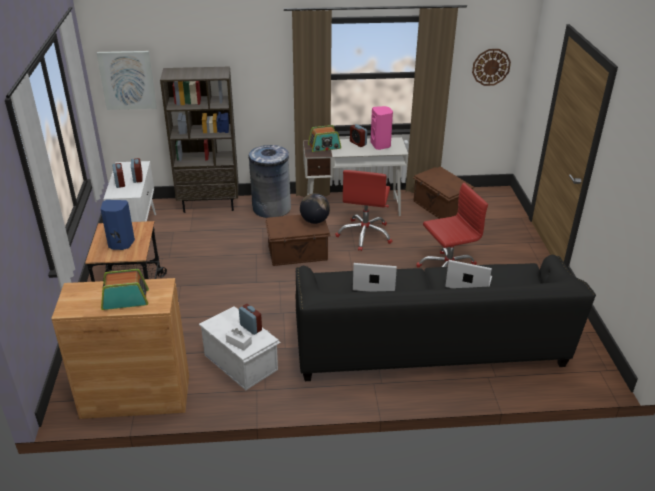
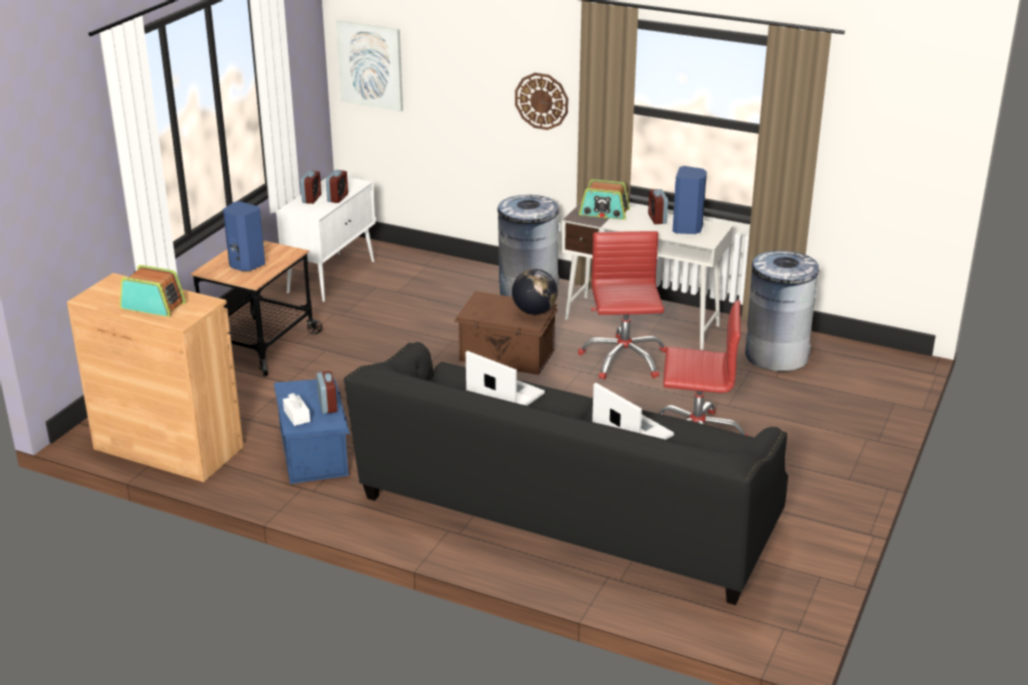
camera: 30 degrees right, 5 degrees down
brown bookcase [160,67,239,213] -> none
white storage box [199,306,281,390] -> blue storage box [274,378,350,484]
red office chair [335,170,393,251] -> red office chair turned 135 degrees clockwise [578,231,667,380]
pink speaker [370,106,393,150] -> blue speaker [673,166,707,234]
brown storage box [413,167,474,219] -> grey trash can [745,251,819,372]
wall clock [472,49,511,86] -> wall clock moved to [515,73,568,130]

